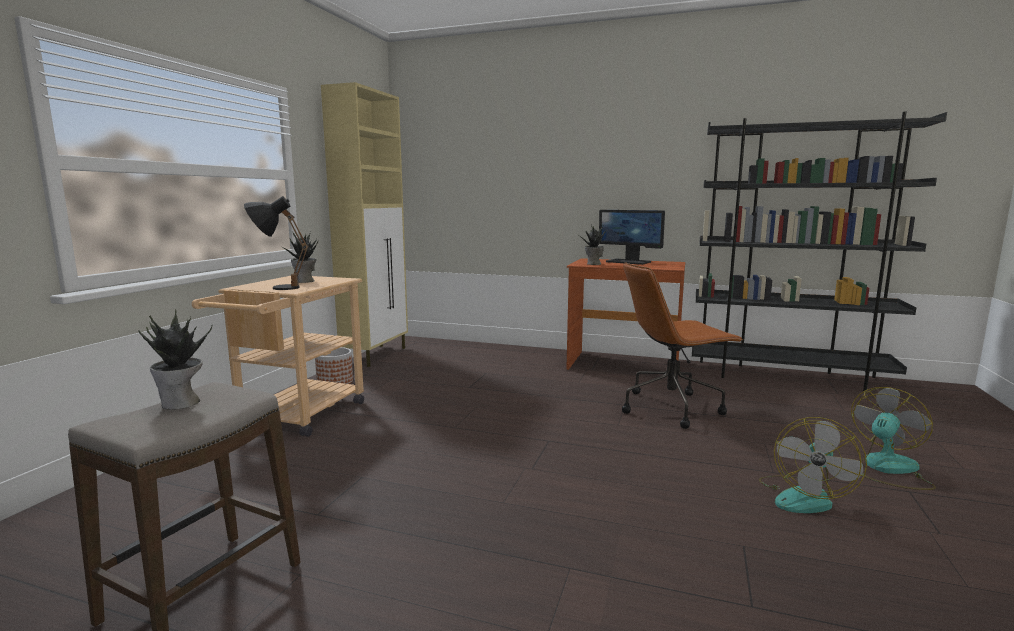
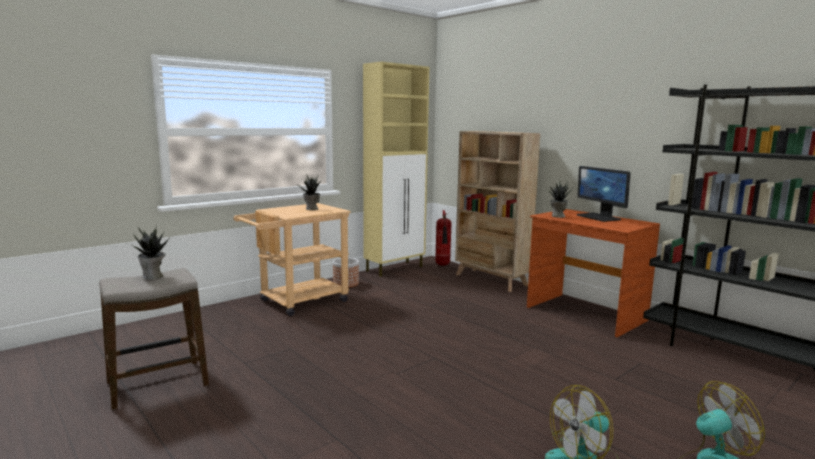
camera: 30 degrees right, 0 degrees up
black table lamp [244,196,309,290] -> none
brown office chair [622,262,743,429] -> none
none -> fire extinguisher [435,210,451,265]
none -> beige bookcase [455,131,541,292]

